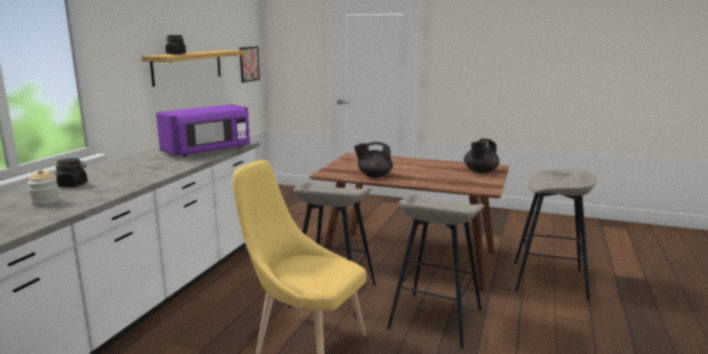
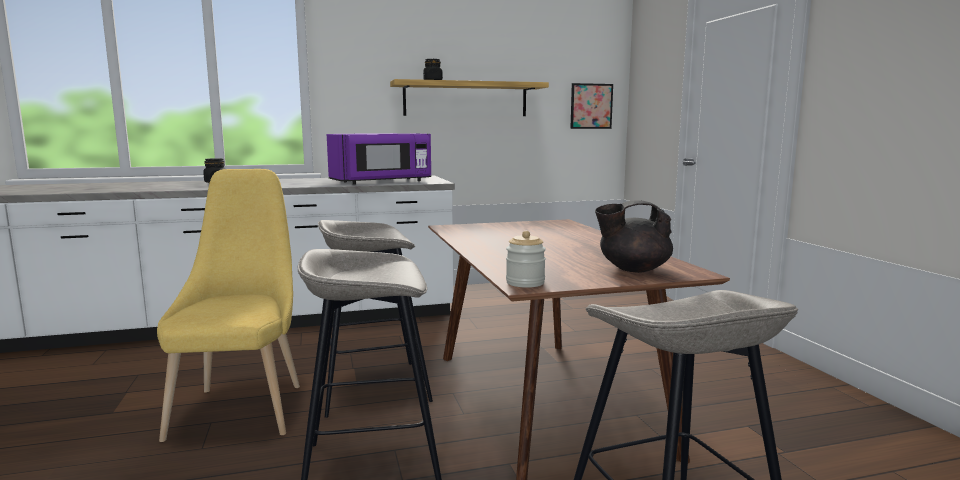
camera: 55 degrees right, 5 degrees down
jar [27,170,59,206] -> jar moved to [506,231,546,288]
purple microwave [156,104,250,157] -> purple microwave turned 45 degrees counterclockwise [327,133,431,185]
black teapot [354,142,393,178] -> none

